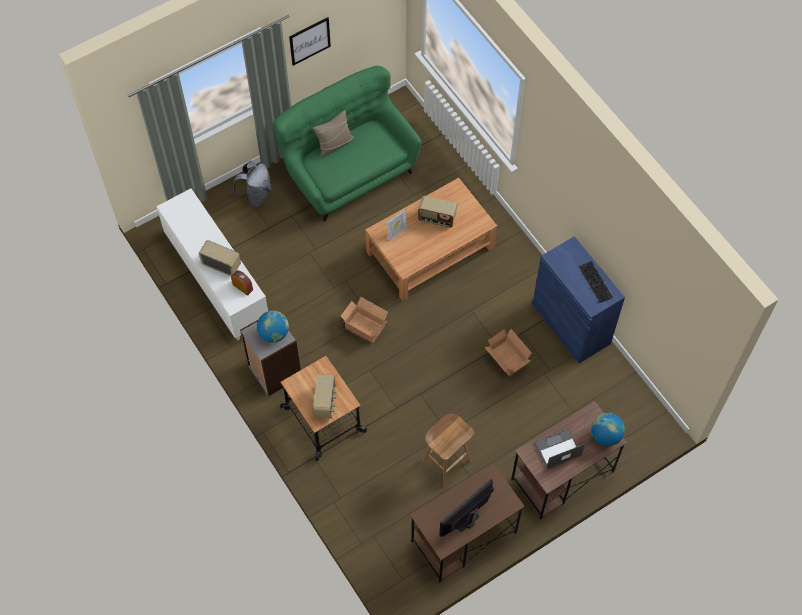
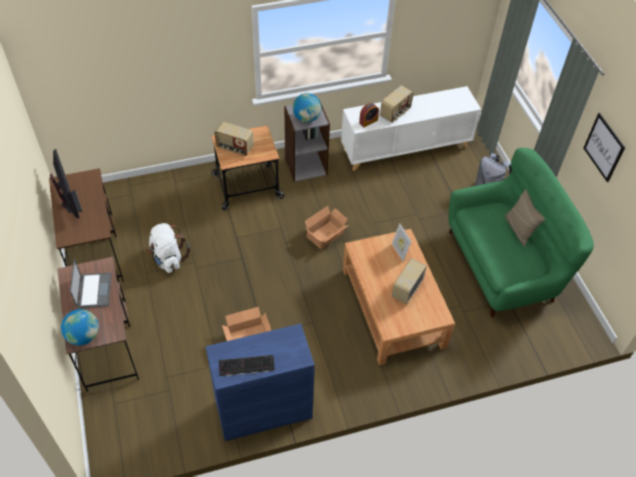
camera: 105 degrees right, 10 degrees down
brown stool [421,414,475,487] -> white backpack [147,223,190,273]

